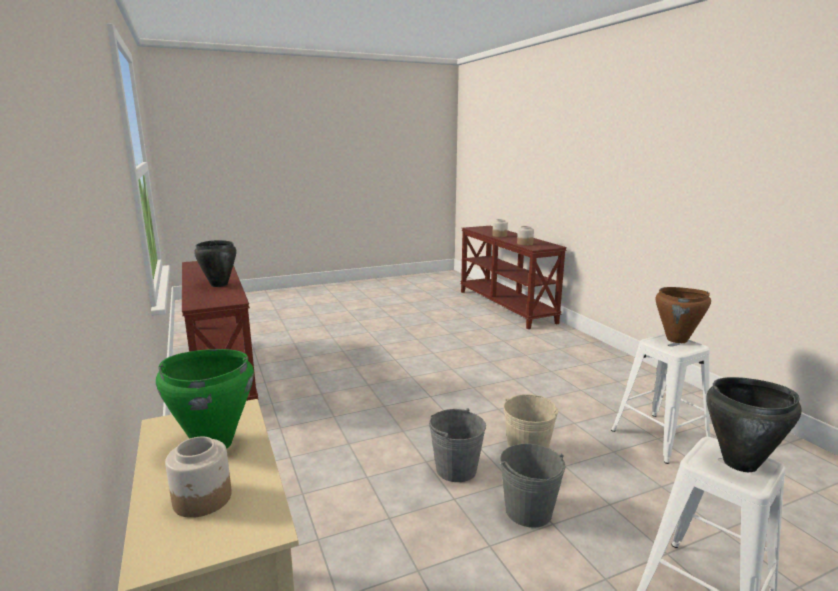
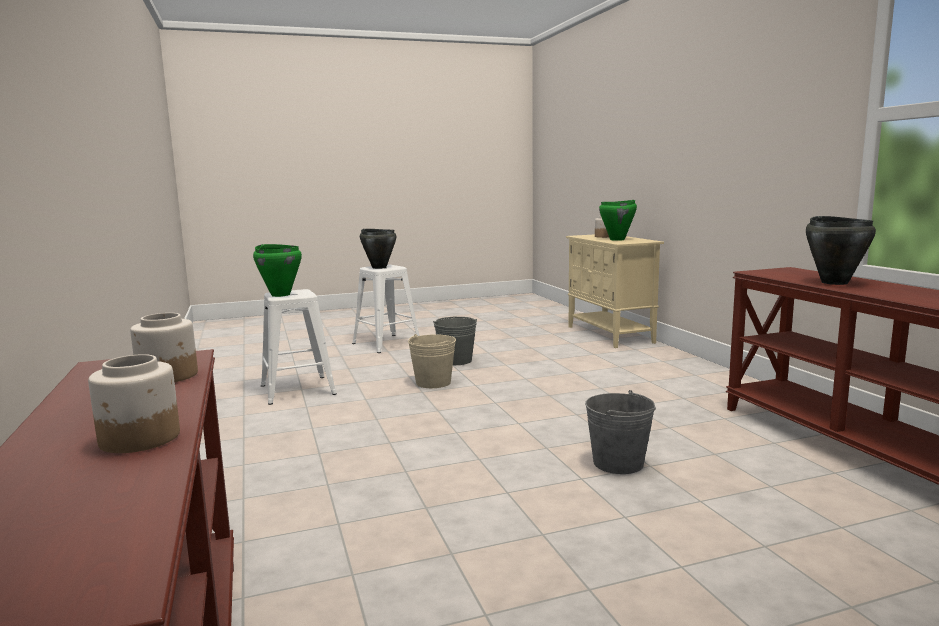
camera: 175 degrees left, 5 degrees down
grey bucket [429,408,486,482] -> grey bucket moved to [585,390,656,474]
brown cooking pot [656,287,711,343] -> green cooking pot [253,244,302,297]

